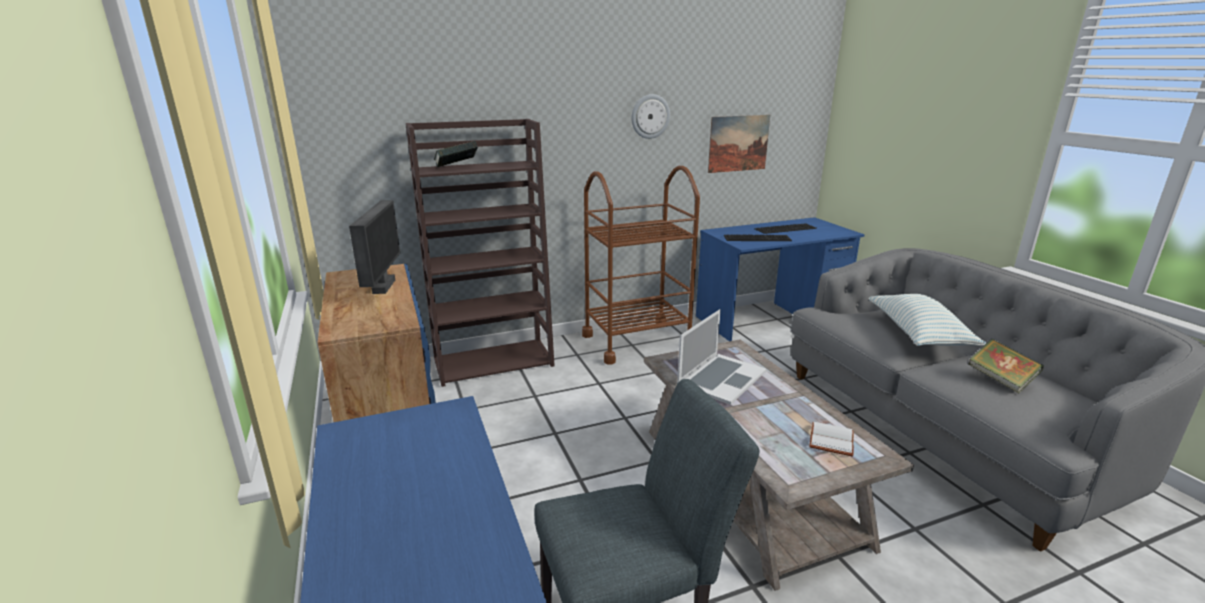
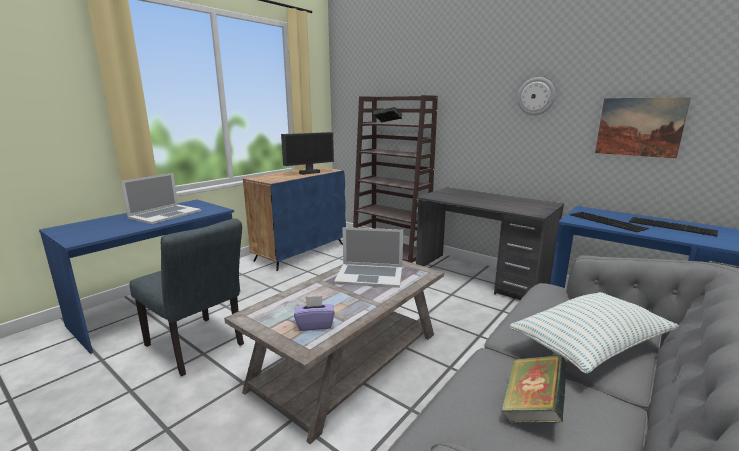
camera: 60 degrees right, 5 degrees down
brown cart [582,166,700,365] -> grey desk [416,187,564,300]
white book [809,422,854,457] -> purple tissue box [294,296,335,331]
none -> laptop [121,173,201,224]

